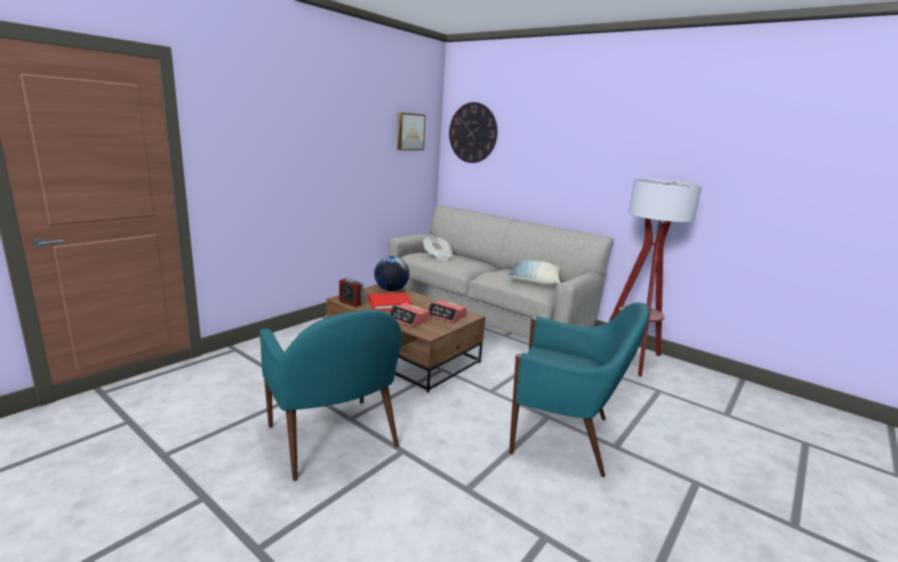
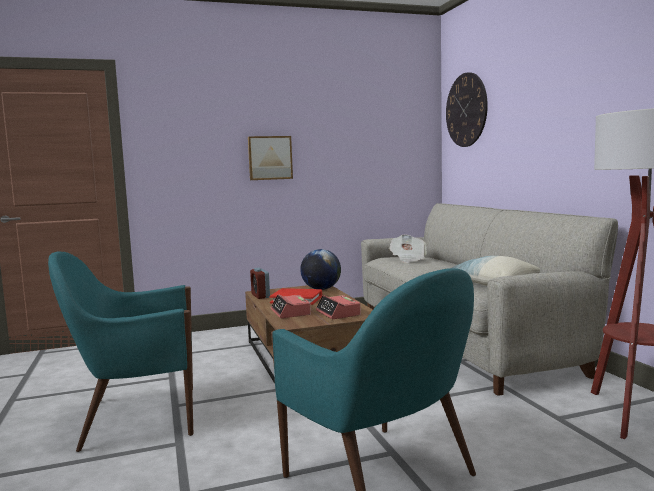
camera: 35 degrees right, 10 degrees down
turquoise armchair [260,310,402,481] -> turquoise armchair turned 75 degrees clockwise [48,252,193,452]
picture [397,112,426,150] -> picture moved to [248,136,293,180]

